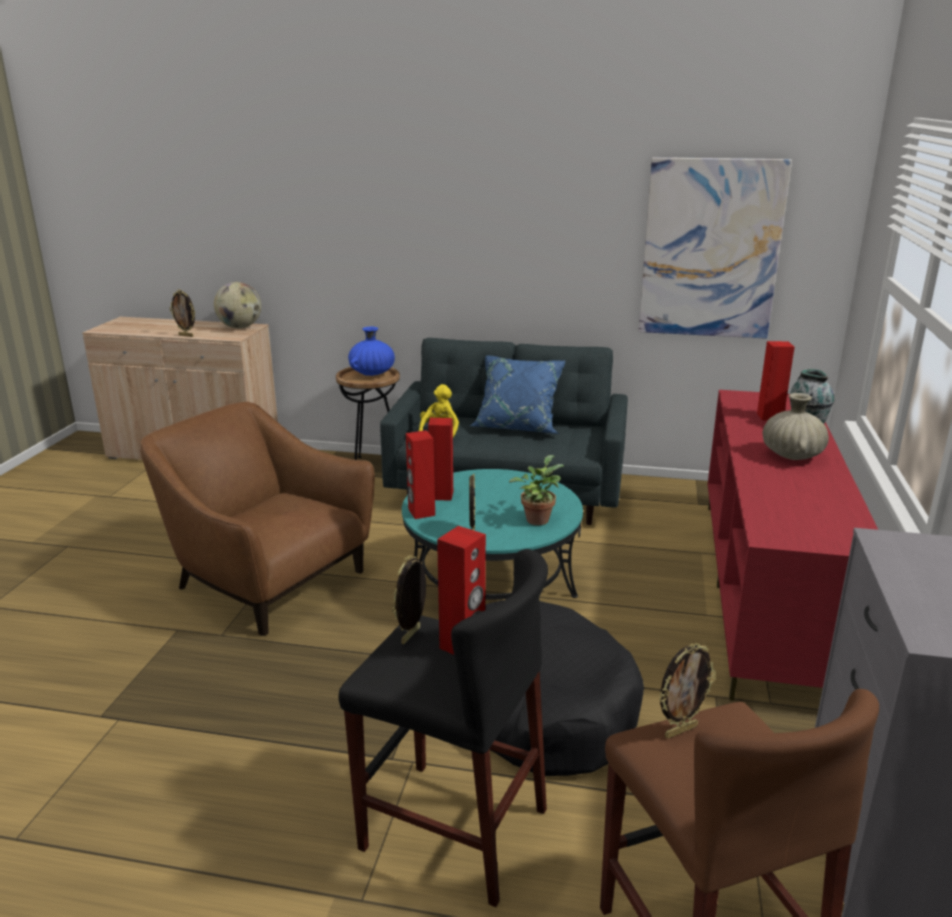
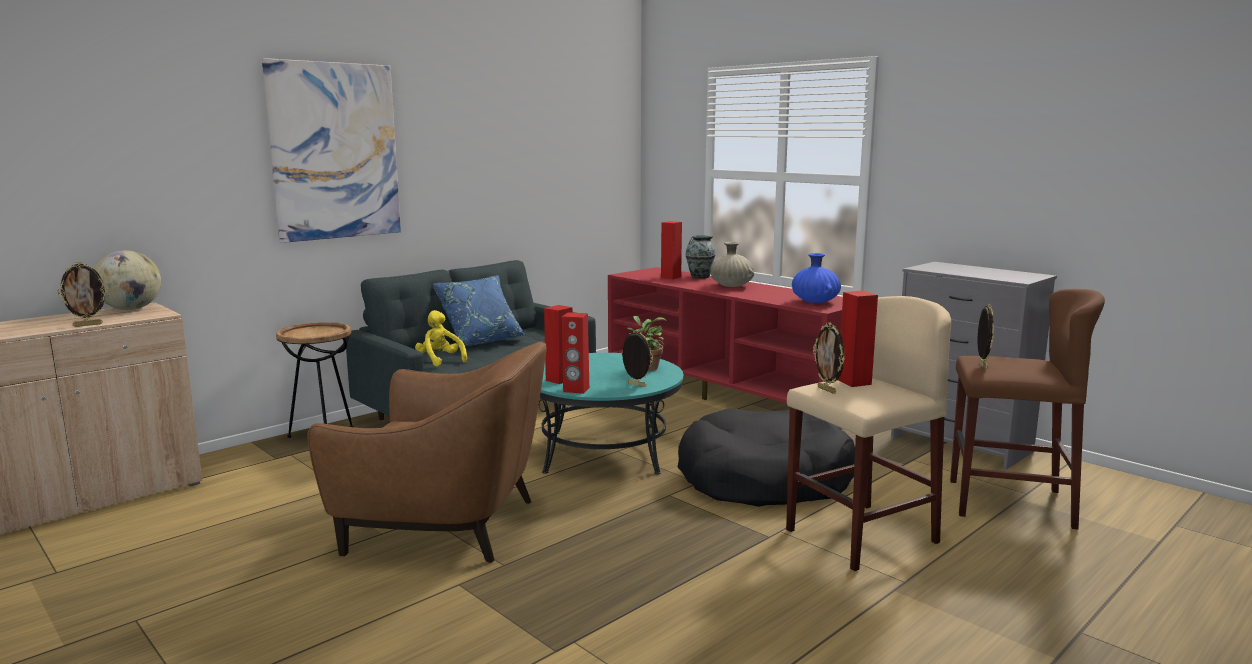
camera: 55 degrees left, 10 degrees down
brown armchair [141,402,375,636] -> brown armchair turned 150 degrees counterclockwise [307,342,547,563]
black stool [339,549,548,907] -> beige stool [786,296,951,571]
blue vase [348,327,395,376] -> blue vase moved to [792,253,841,303]
picture [638,157,792,339] -> picture moved to [262,58,401,243]

